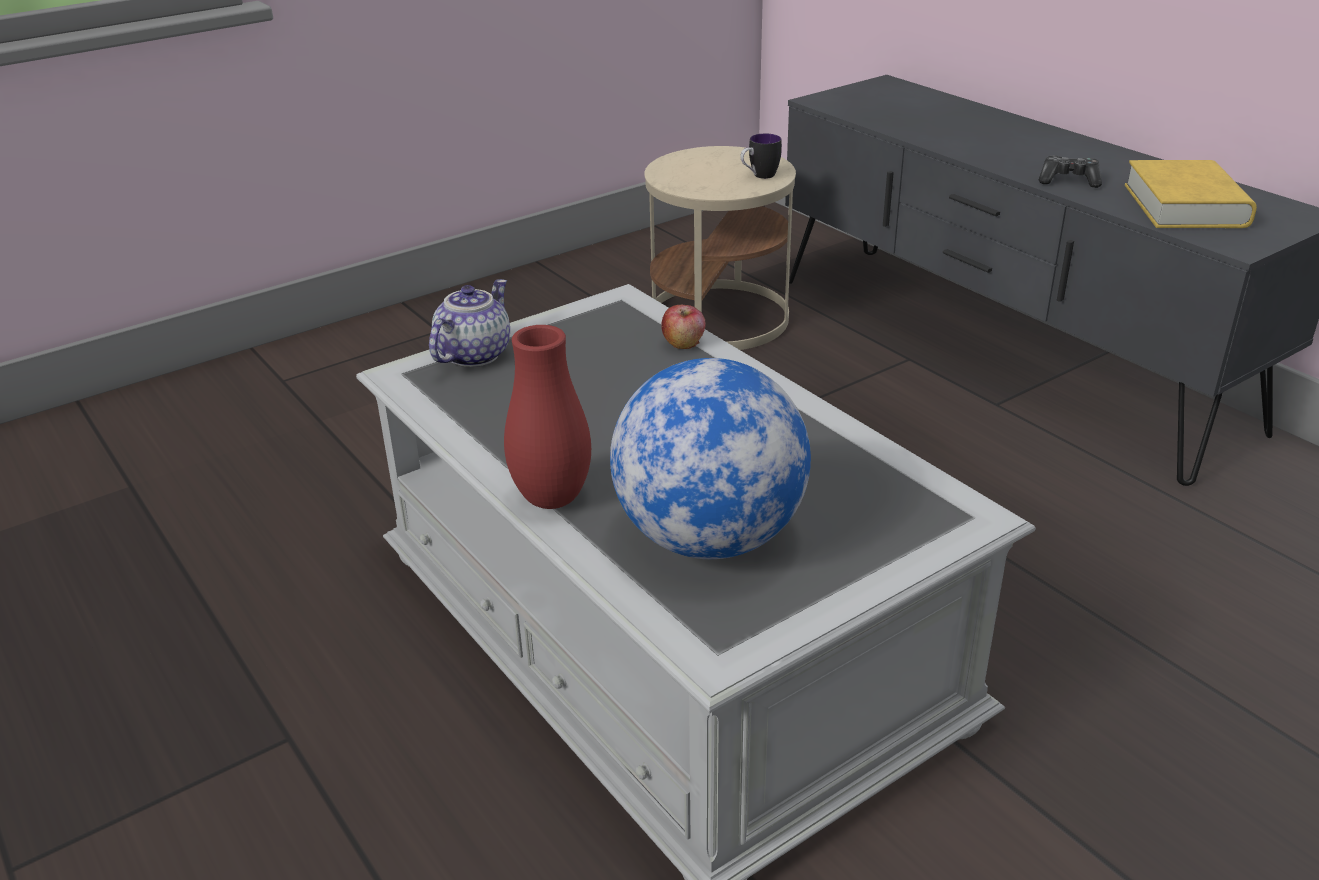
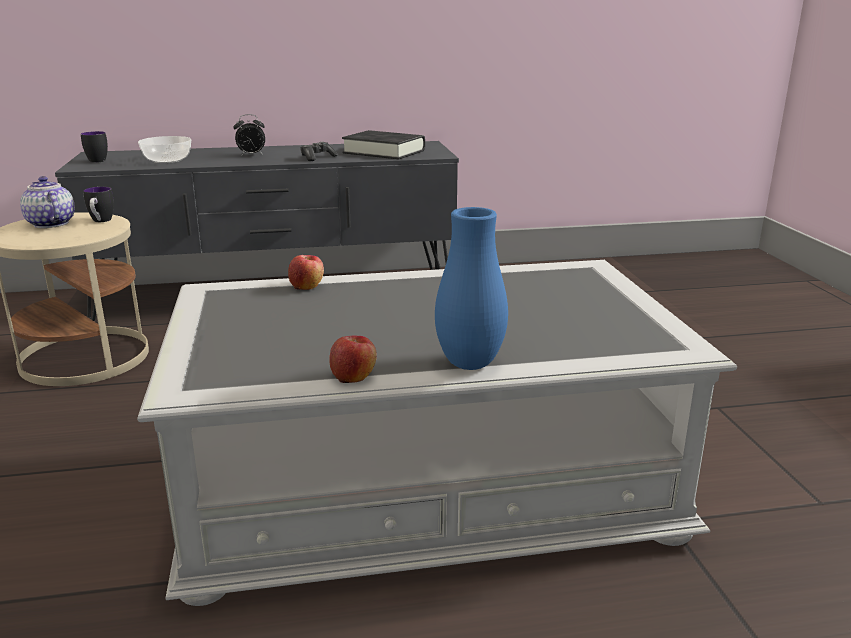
camera: 65 degrees left, 10 degrees down
teapot [429,279,510,367] -> teapot moved to [20,176,75,228]
red vase [504,325,591,509] -> blue vase [435,207,508,370]
globe [610,358,811,559] -> none
yellow book [1125,160,1257,228] -> black book [342,130,425,159]
none -> mug [81,131,108,163]
none -> bowl [138,136,191,163]
none -> alarm clock [233,114,265,155]
none -> apple [329,336,377,383]

